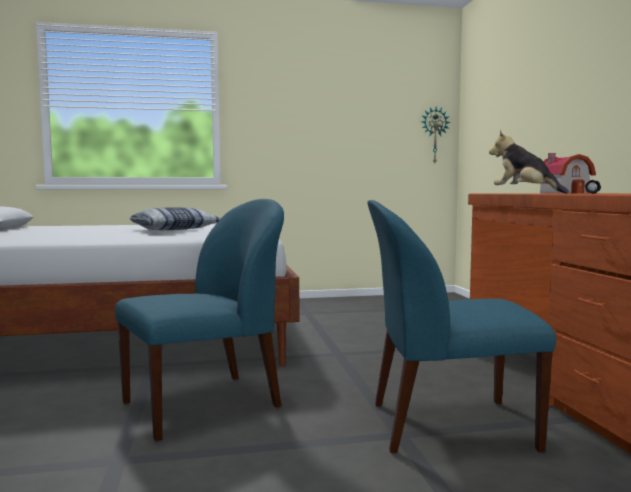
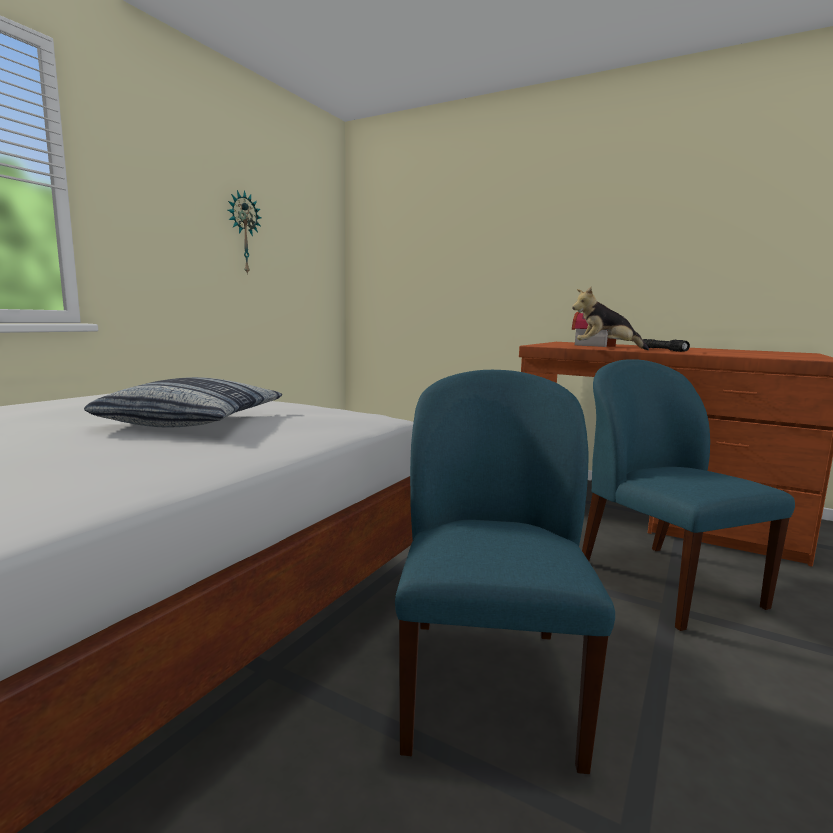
camera: 50 degrees left, 5 degrees up
blue chair [367,200,556,453] -> blue chair turned 120 degrees clockwise [582,359,795,631]
wall clock [422,106,451,163] -> wall clock moved to [228,190,261,275]

